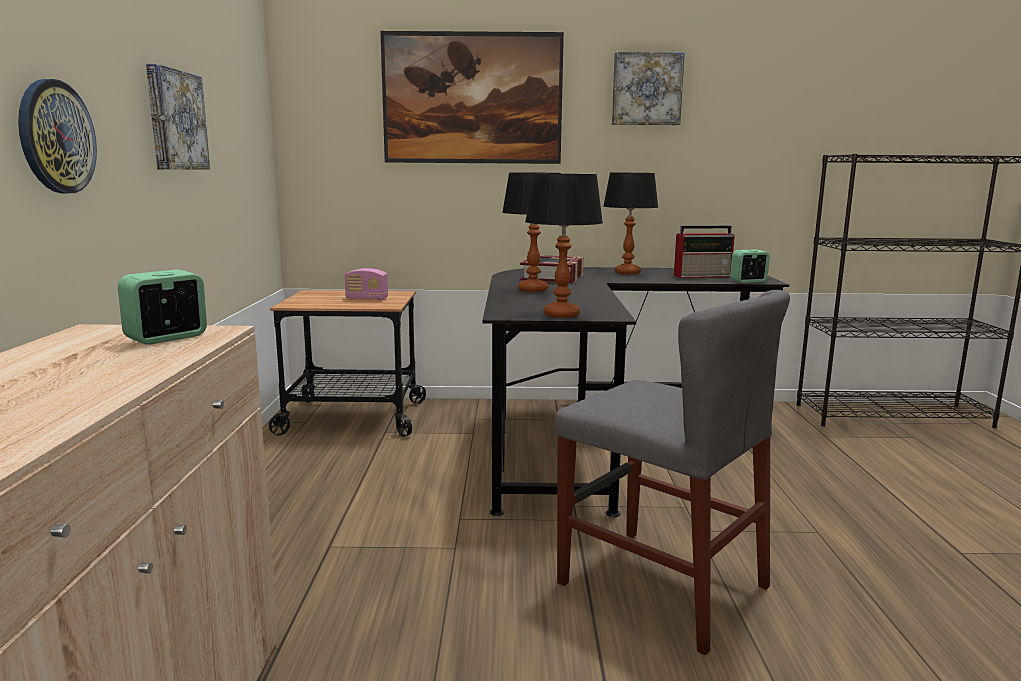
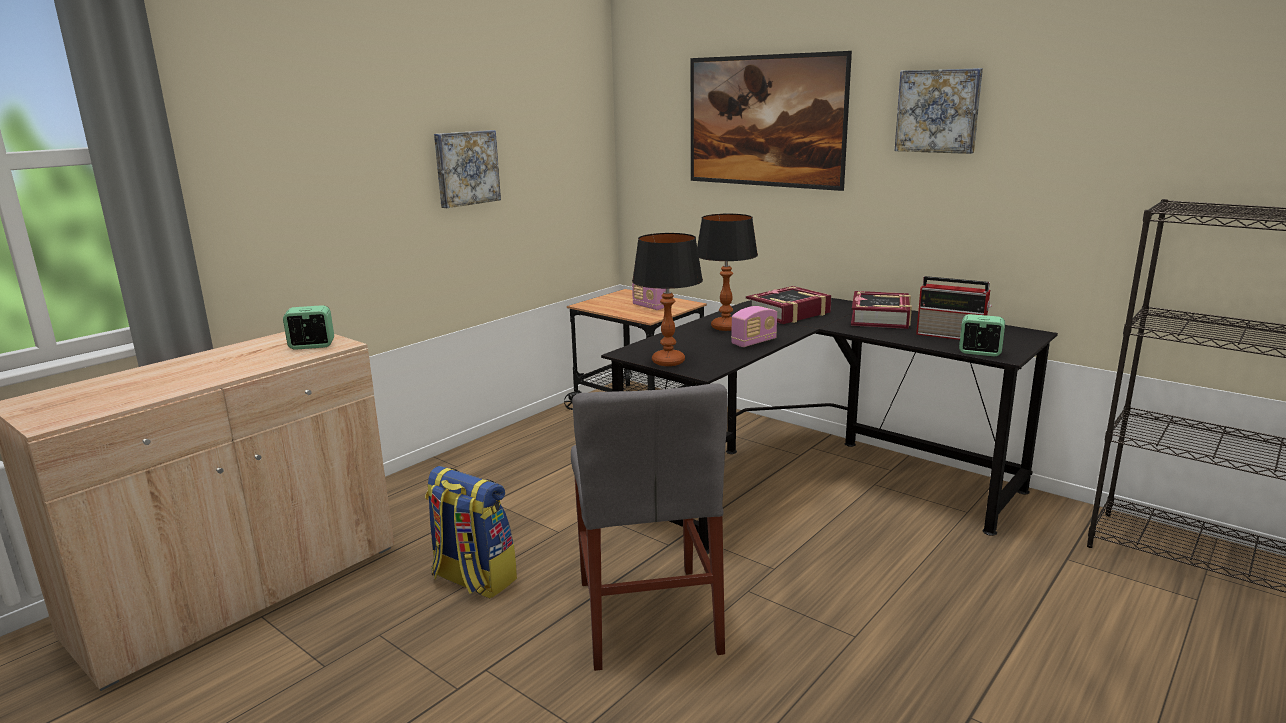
camera: 40 degrees right, 5 degrees up
wall clock [18,79,97,193] -> none
table lamp [603,173,658,275] -> book [851,291,912,329]
none -> backpack [425,466,517,599]
none -> radio [731,306,777,347]

